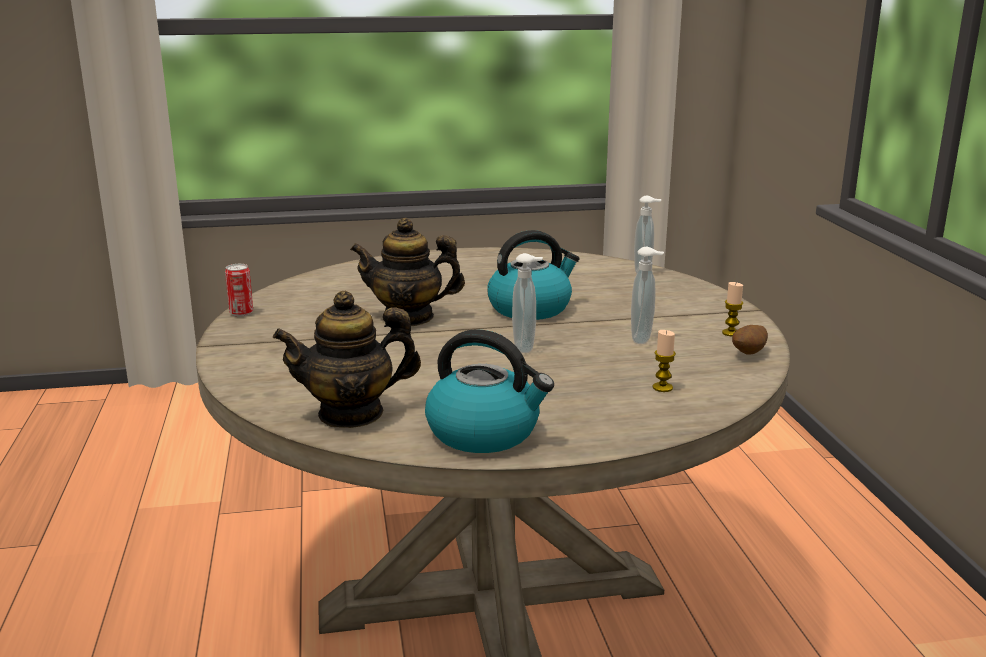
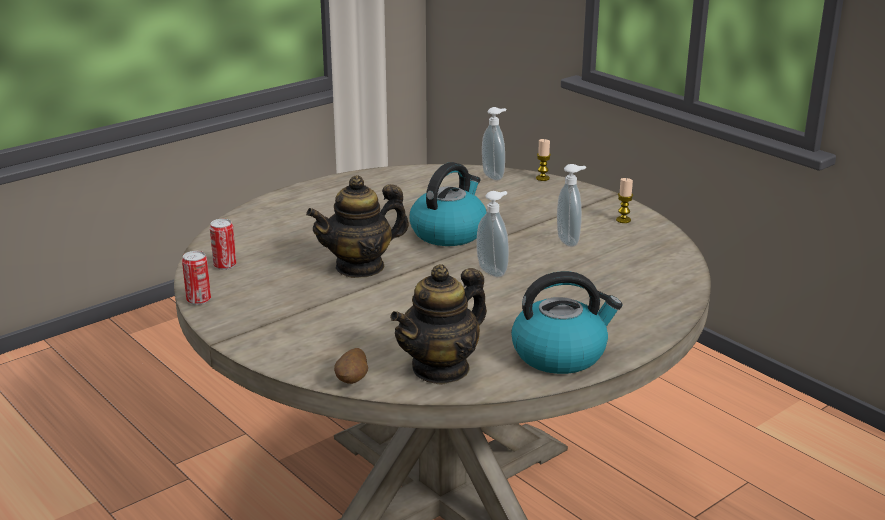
camera: 30 degrees left, 5 degrees up
candle [653,330,676,392] -> candle moved to [536,139,551,181]
potato [732,325,768,355] -> potato moved to [334,348,368,384]
none -> can [210,219,236,270]

